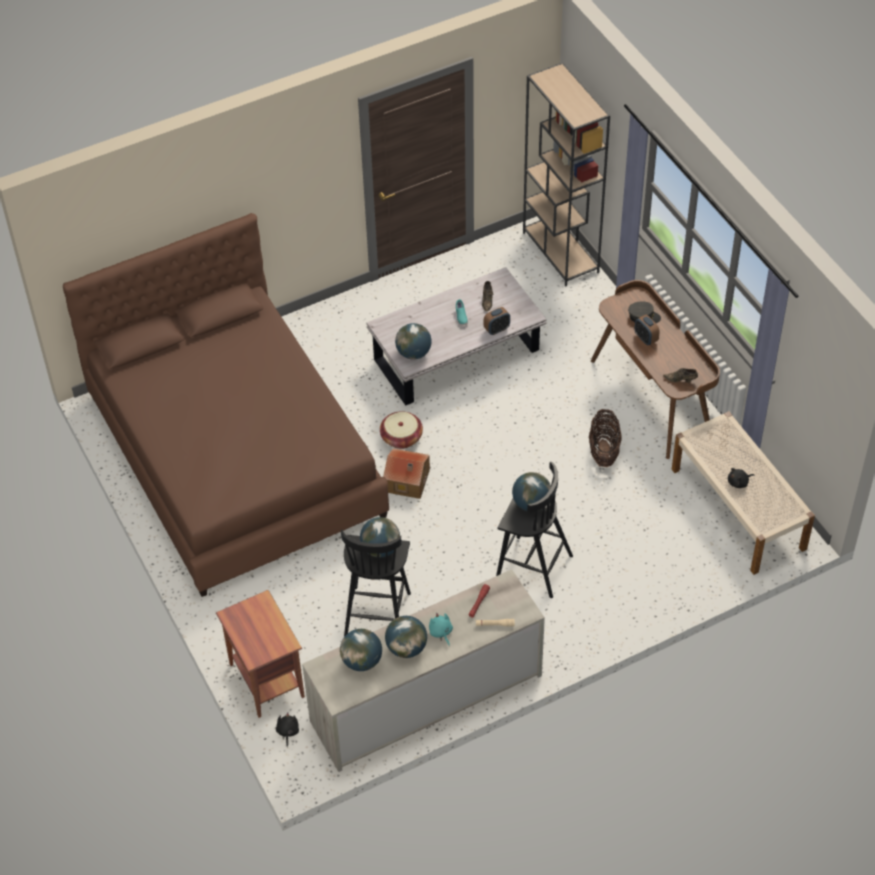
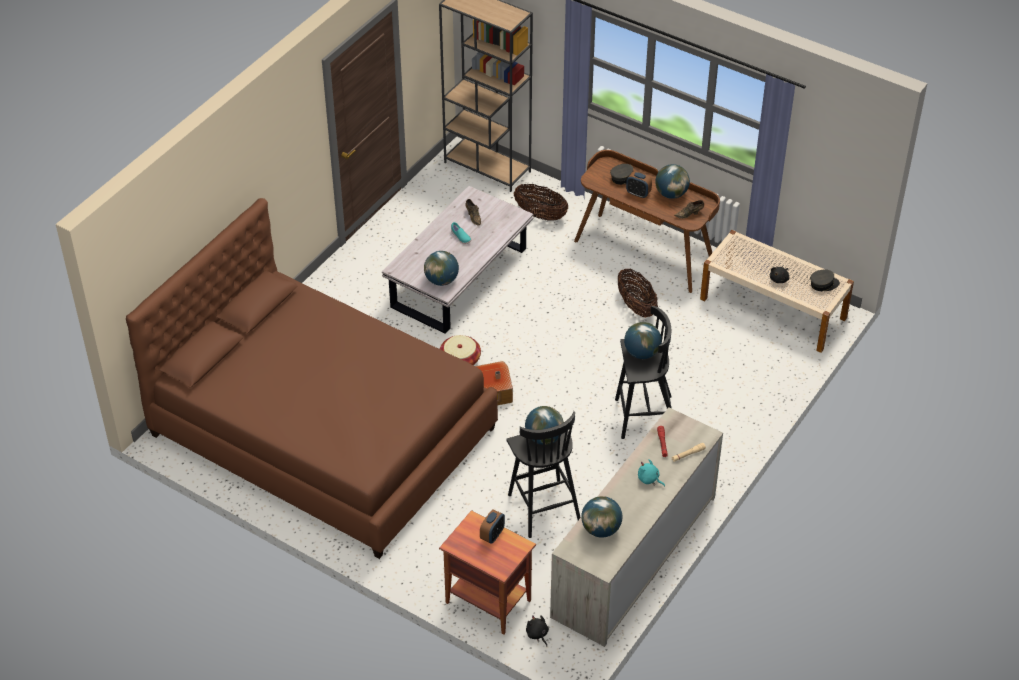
camera: 30 degrees left, 5 degrees down
globe [385,616,427,658] -> globe moved to [655,164,690,199]
alarm clock [484,307,510,335] -> alarm clock moved to [480,509,505,544]
none -> basket [513,184,568,221]
none -> grey cap [810,269,840,291]

